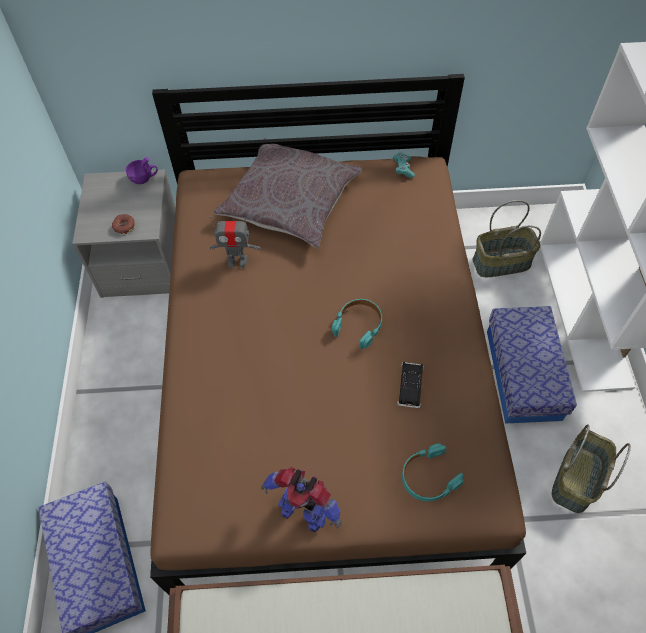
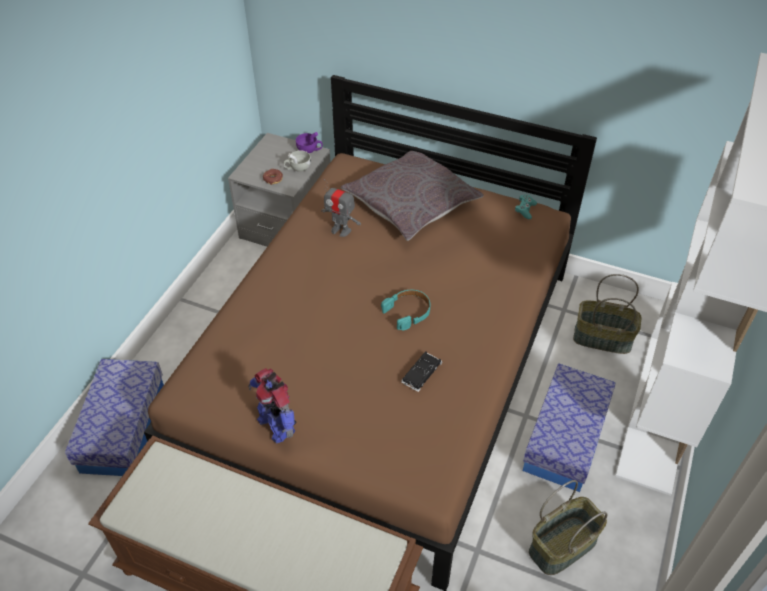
camera: 25 degrees right, 10 degrees down
turquoise headphones [402,443,464,502] -> none
none -> white cup [284,151,311,172]

